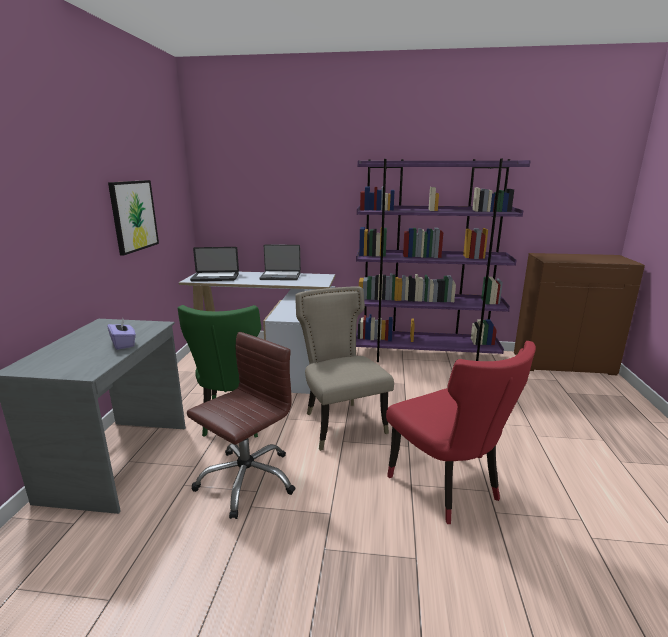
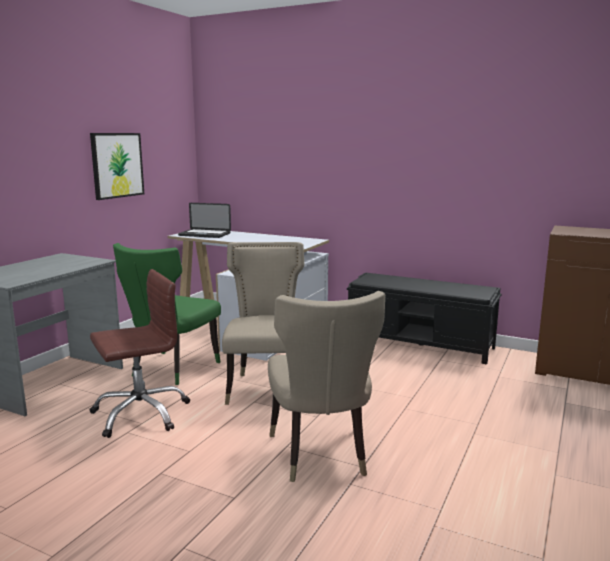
camera: 20 degrees right, 5 degrees down
purple tissue box [108,319,136,350] -> none
laptop [259,244,301,280] -> none
purple bookcase [356,159,531,362] -> black bench [347,272,502,364]
red chair [386,341,536,524] -> beige chair [268,291,385,482]

